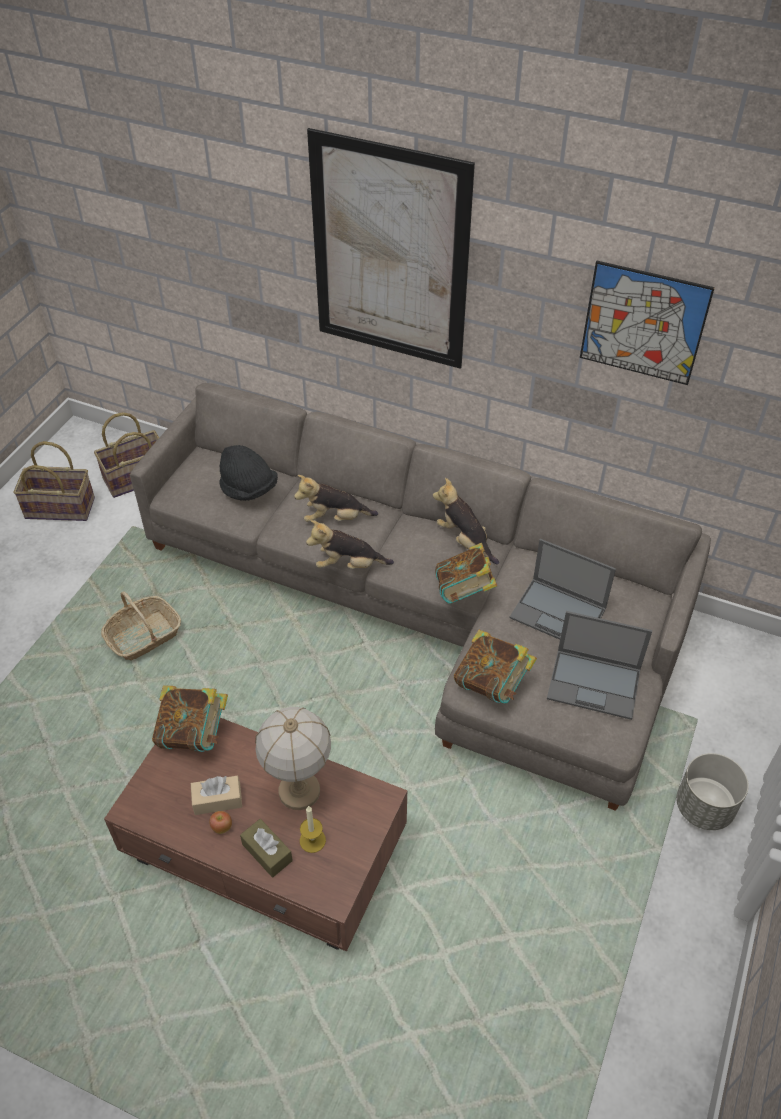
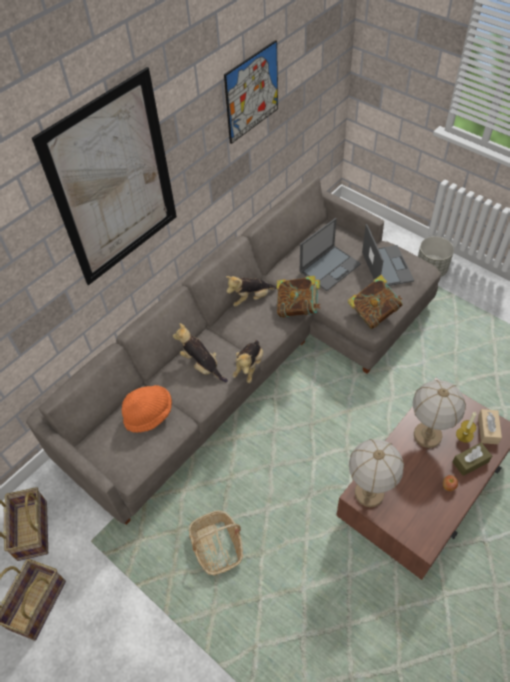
camera: 70 degrees left, 5 degrees up
book [152,685,228,752] -> table lamp [349,439,404,507]
beige tissue box [191,776,242,815] -> beige tissue box moved to [478,409,502,444]
black hat [219,445,278,501] -> orange hat [122,385,172,433]
plush toy [294,475,378,522] -> plush toy turned 120 degrees clockwise [173,323,228,382]
laptop [547,611,652,720] -> laptop turned 45 degrees counterclockwise [362,224,414,286]

